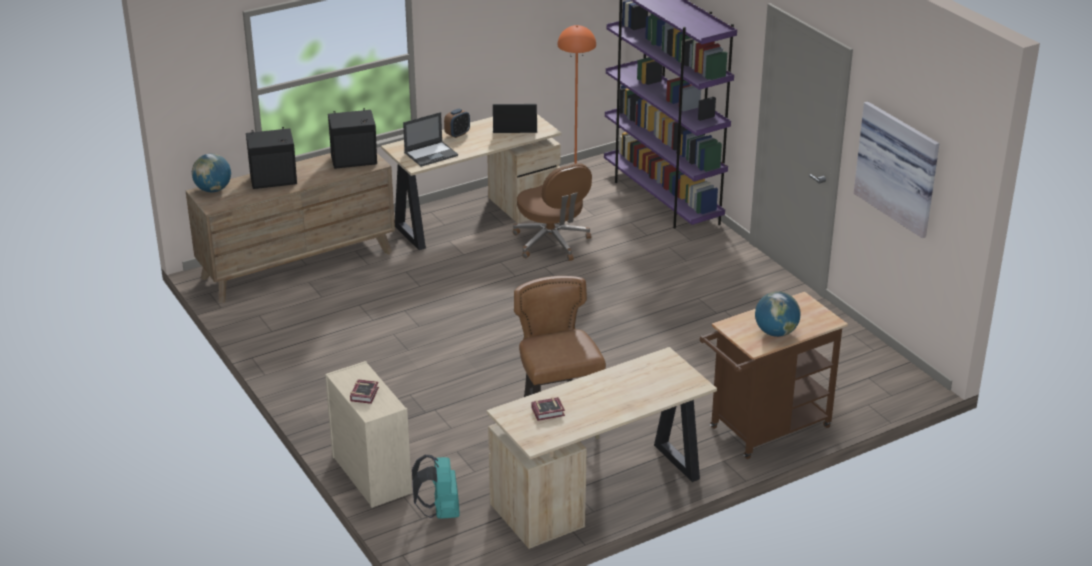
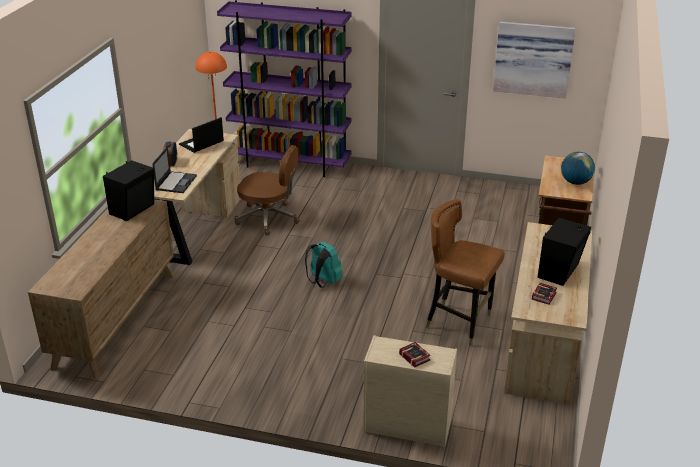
camera: 45 degrees left, 0 degrees up
globe [192,154,231,192] -> none
black speaker [246,127,297,189] -> black speaker moved to [538,218,591,286]
turquoise backpack [412,455,460,519] -> turquoise backpack moved to [305,242,343,288]

